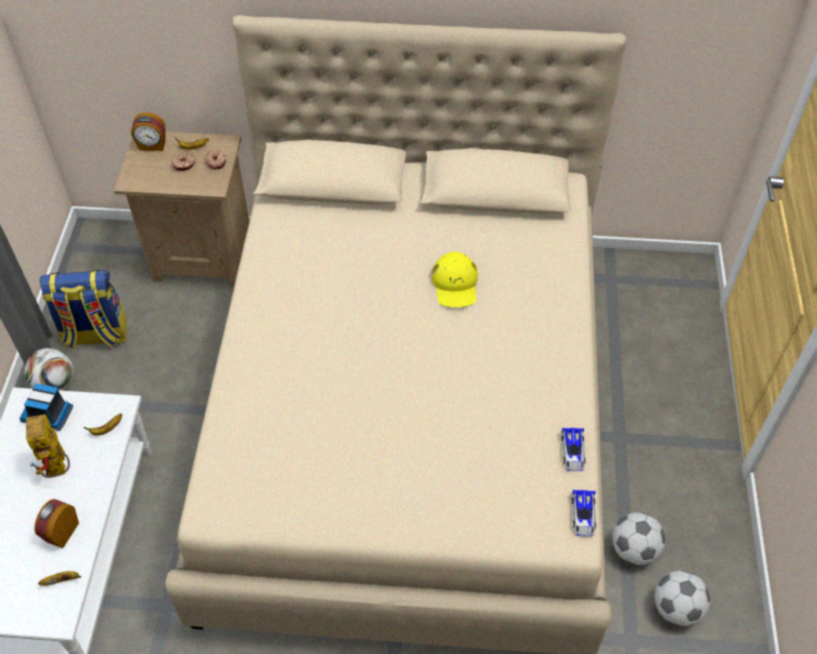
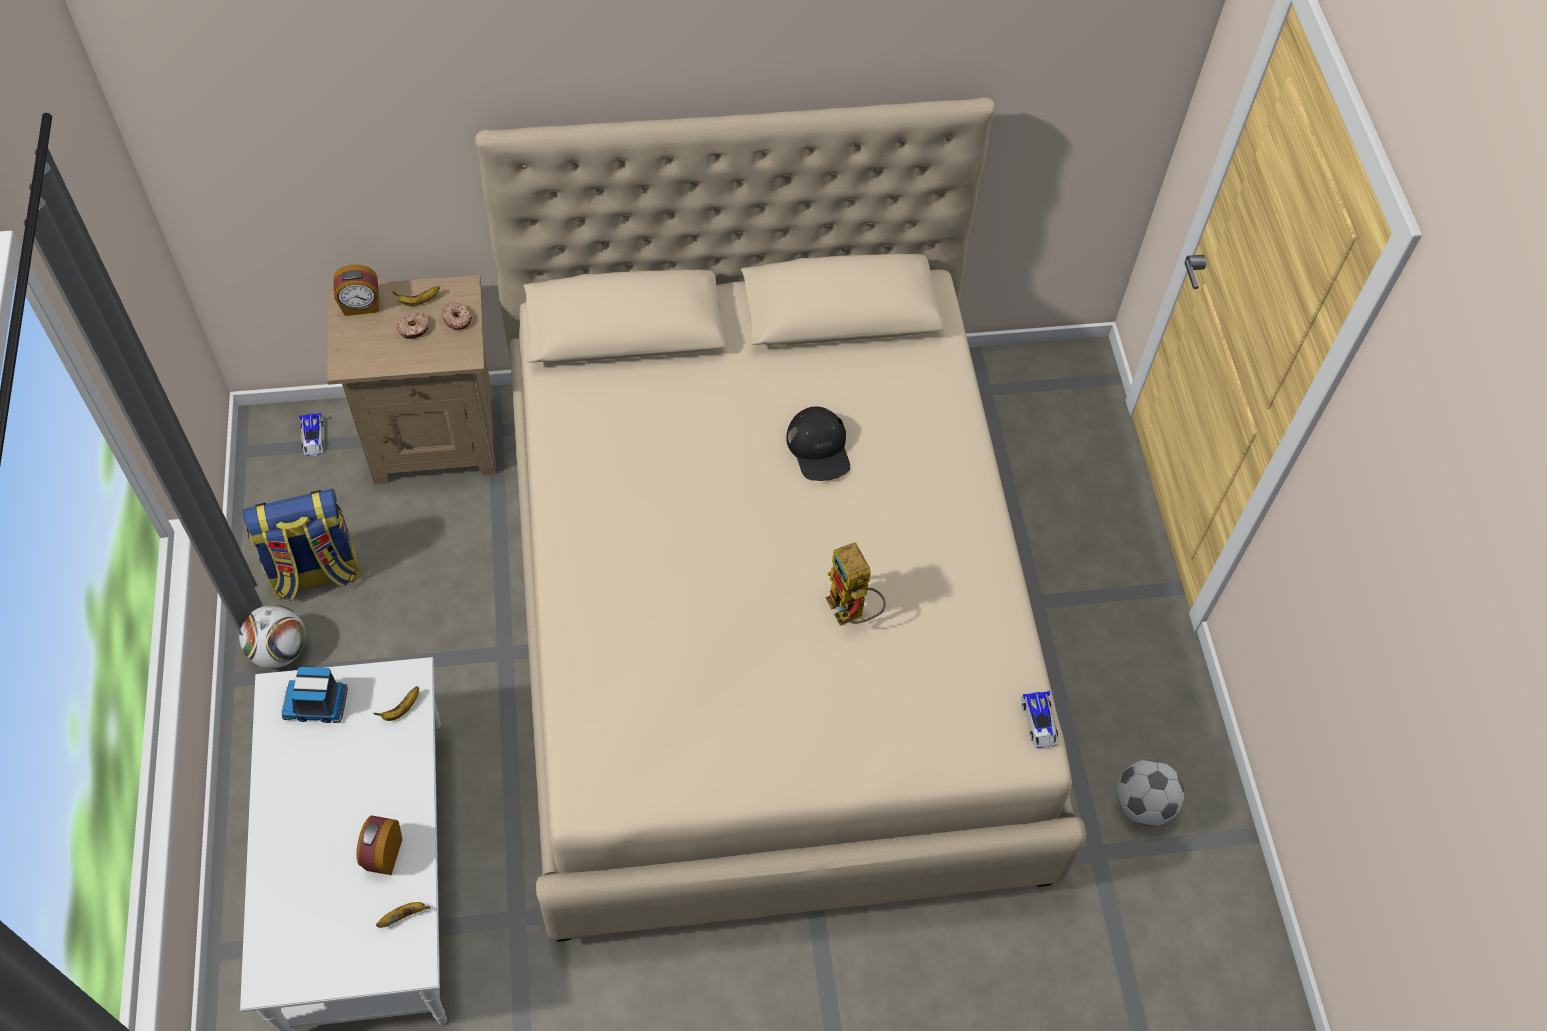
camera: 15 degrees left, 5 degrees up
toy robot [26,414,70,478] -> toy robot moved to [826,542,886,626]
yellow cap [432,252,478,307] -> black cap [786,406,850,481]
toy car [561,428,585,472] -> toy car moved to [299,413,325,456]
football [612,512,665,565] -> none

